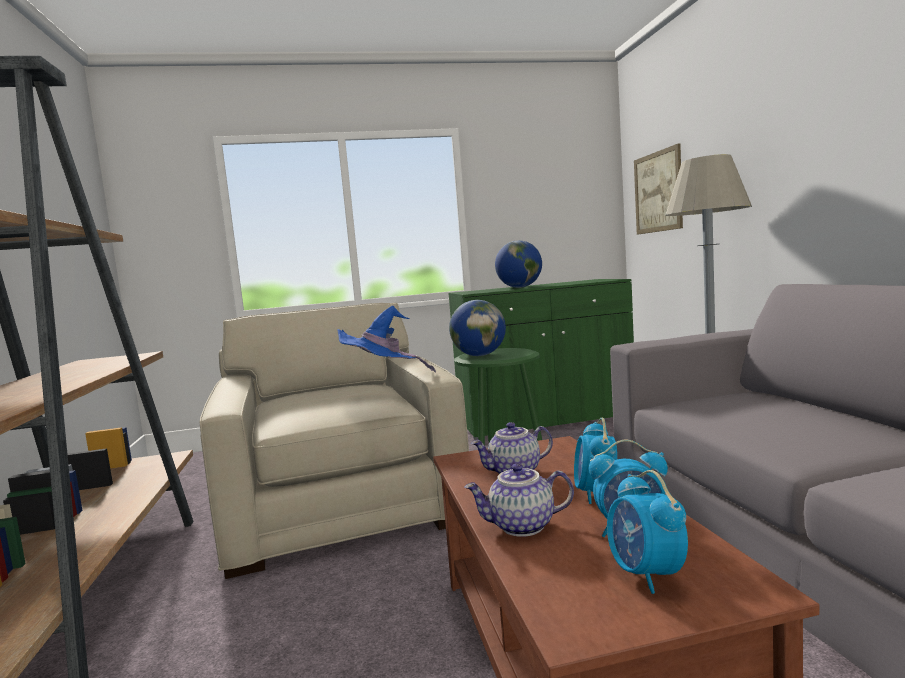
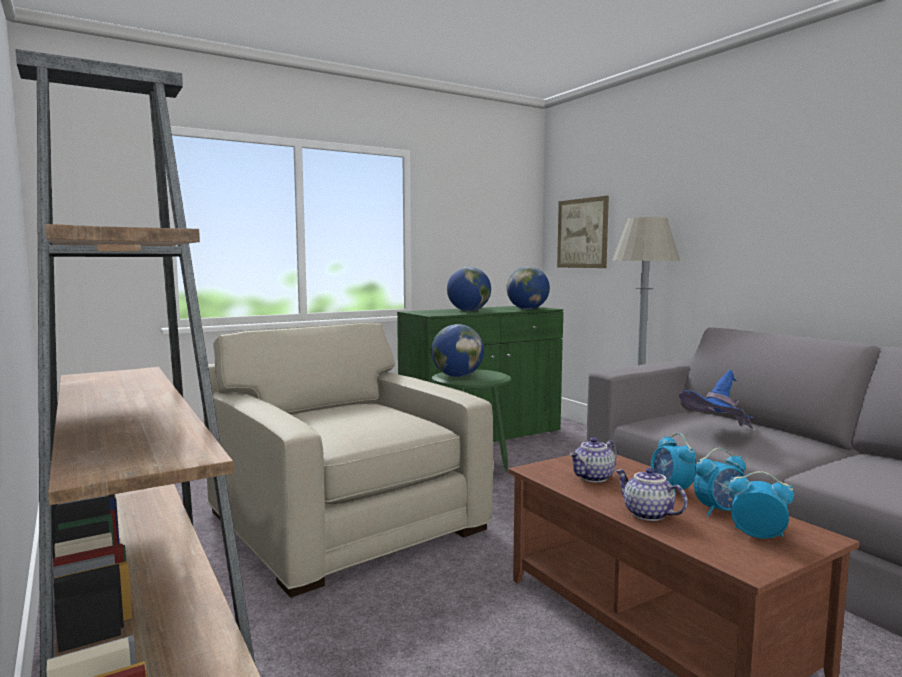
camera: 20 degrees left, 0 degrees up
blue hat [337,306,436,373] -> blue hat moved to [679,370,754,428]
teapot [464,463,574,537] -> teapot turned 75 degrees clockwise [615,468,688,521]
alarm clock [607,470,688,594] -> alarm clock turned 150 degrees clockwise [728,471,794,539]
none -> globe [506,267,550,310]

